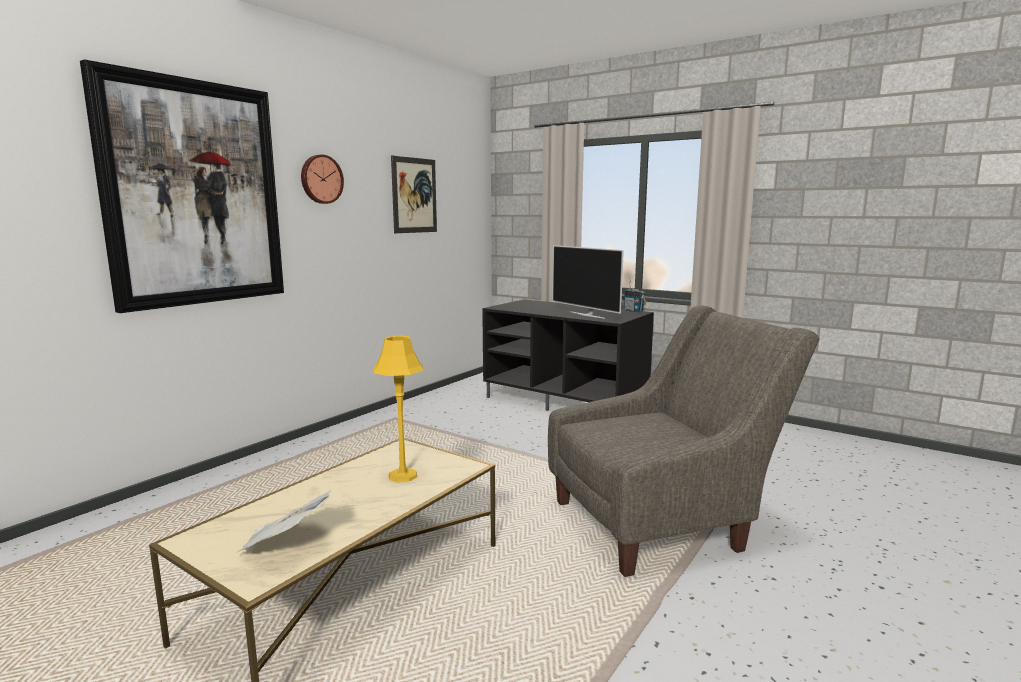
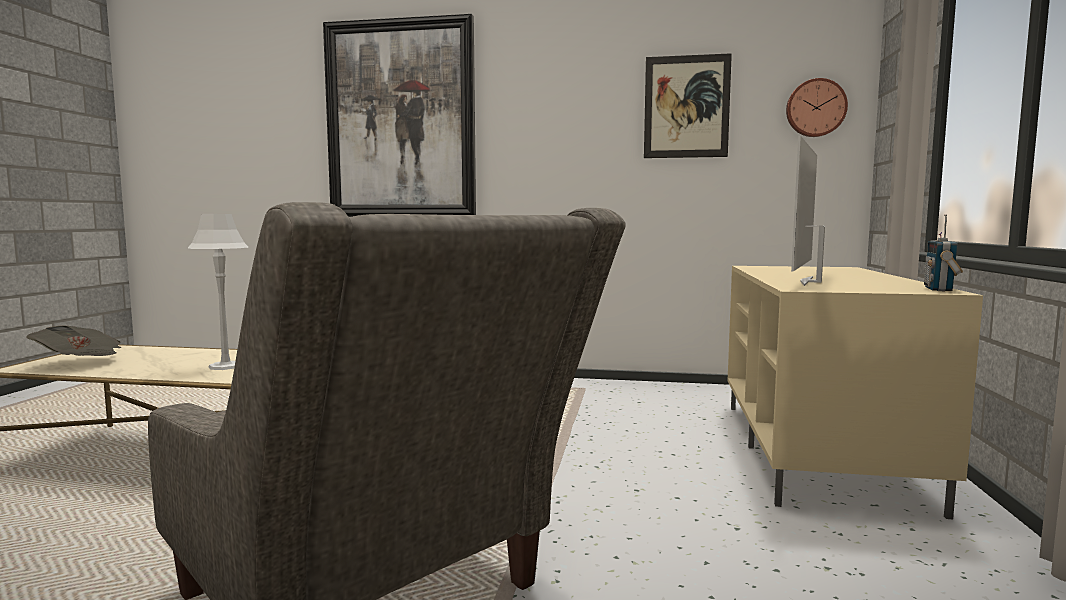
camera: 65 degrees right, 5 degrees down
wall clock [301,155,344,204] -> wall clock moved to [786,78,848,137]
yellow table lamp [373,335,424,483] -> grey table lamp [188,214,249,370]
black tv stand [482,299,654,411] -> beige tv stand [727,266,983,519]

